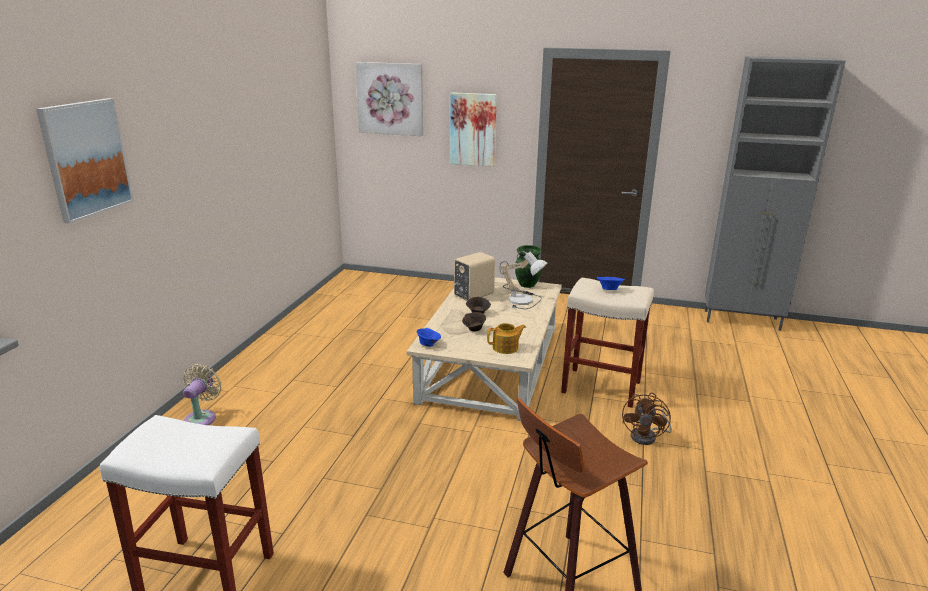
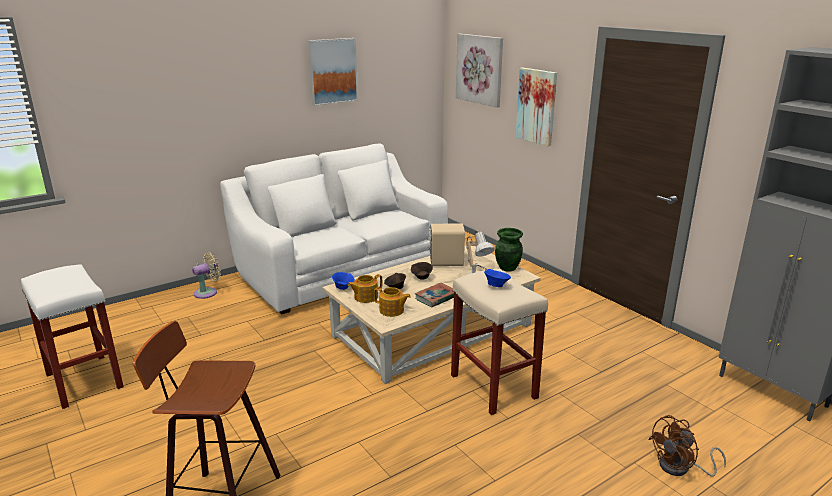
camera: 40 degrees right, 0 degrees up
picture [36,98,134,224] -> picture moved to [308,38,358,106]
brown fan [622,393,672,445] -> brown fan moved to [648,415,726,477]
none -> white sofa [220,143,448,314]
none -> teapot [348,274,382,303]
none -> book [415,283,454,307]

